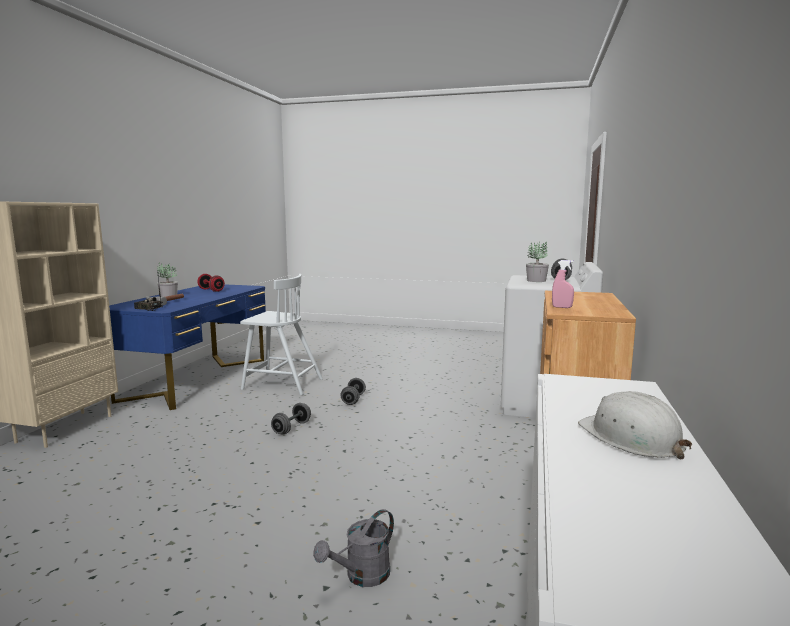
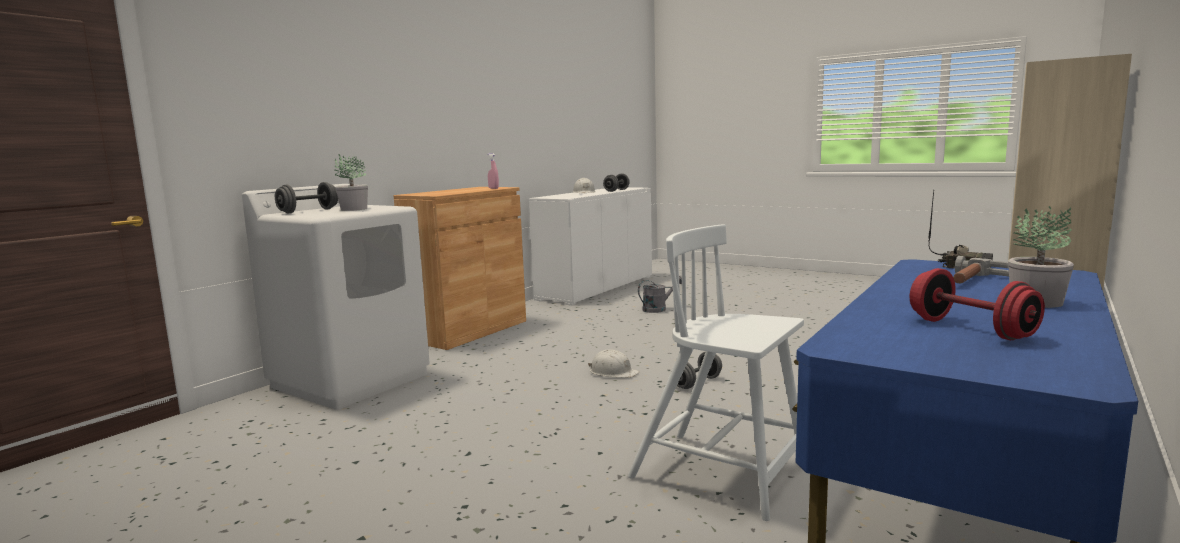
camera: 160 degrees left, 0 degrees up
grey dumbbell [341,378,366,405] -> grey dumbbell moved to [603,173,630,192]
none -> white hard hat [588,349,639,378]

